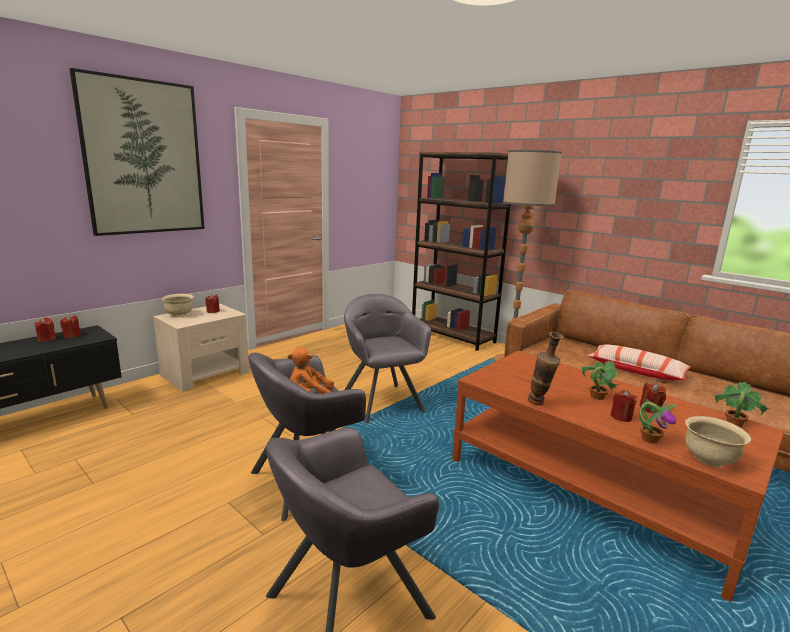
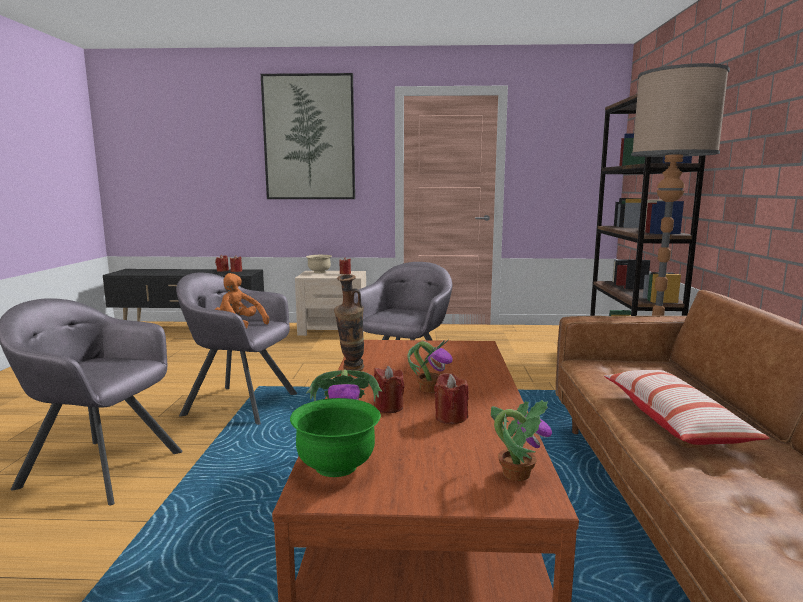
camera: 50 degrees right, 5 degrees down
beige bowl [685,416,751,467] -> green bowl [290,398,381,477]

